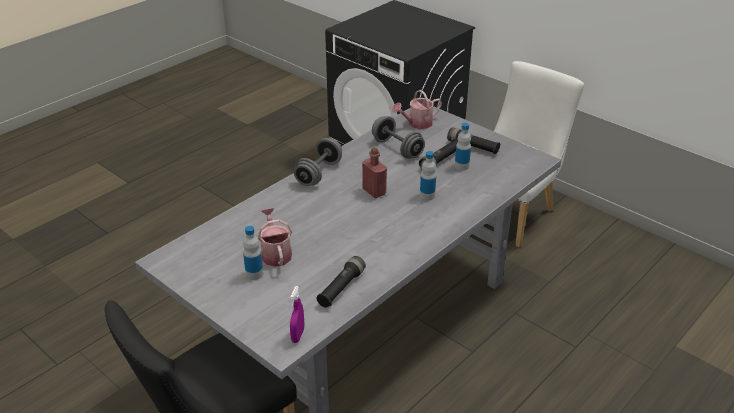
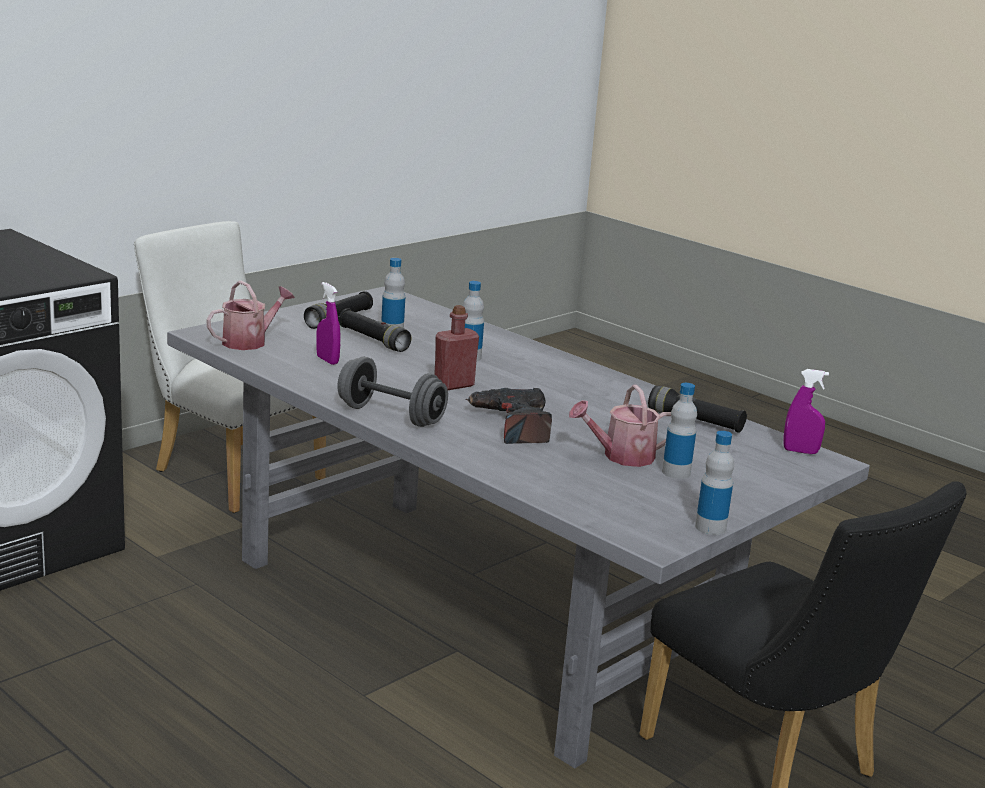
camera: 90 degrees left, 15 degrees down
grey dumbbell [372,116,425,159] -> purple spray bottle [316,282,341,365]
watering can [392,90,442,129] -> watering can turned 105 degrees counterclockwise [206,281,295,350]
none -> power drill [466,388,552,444]
none -> bottle [695,431,734,535]

